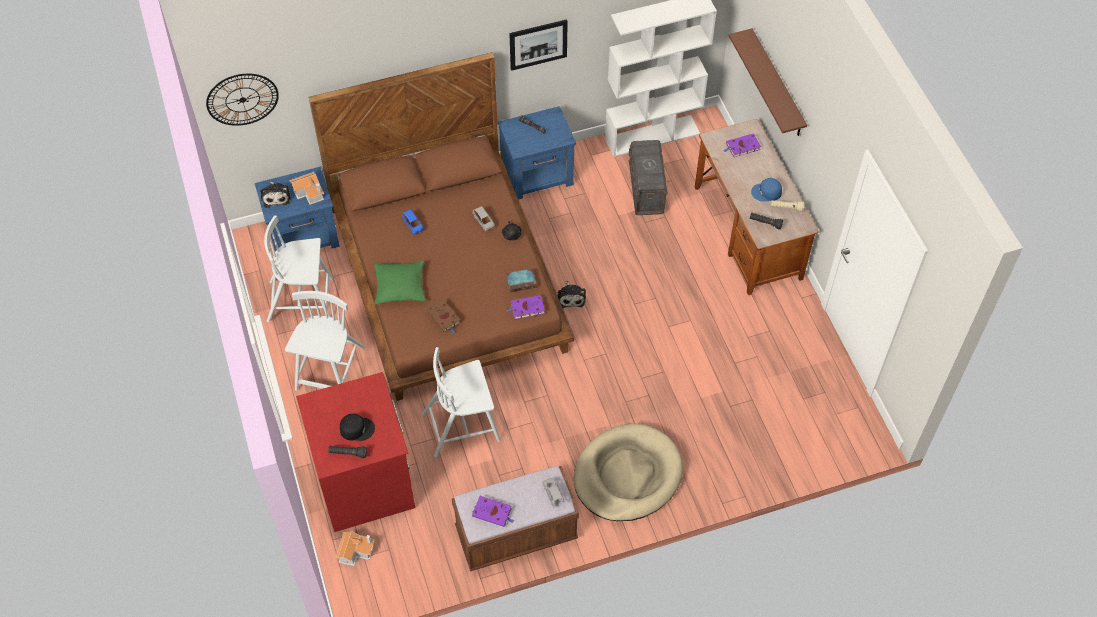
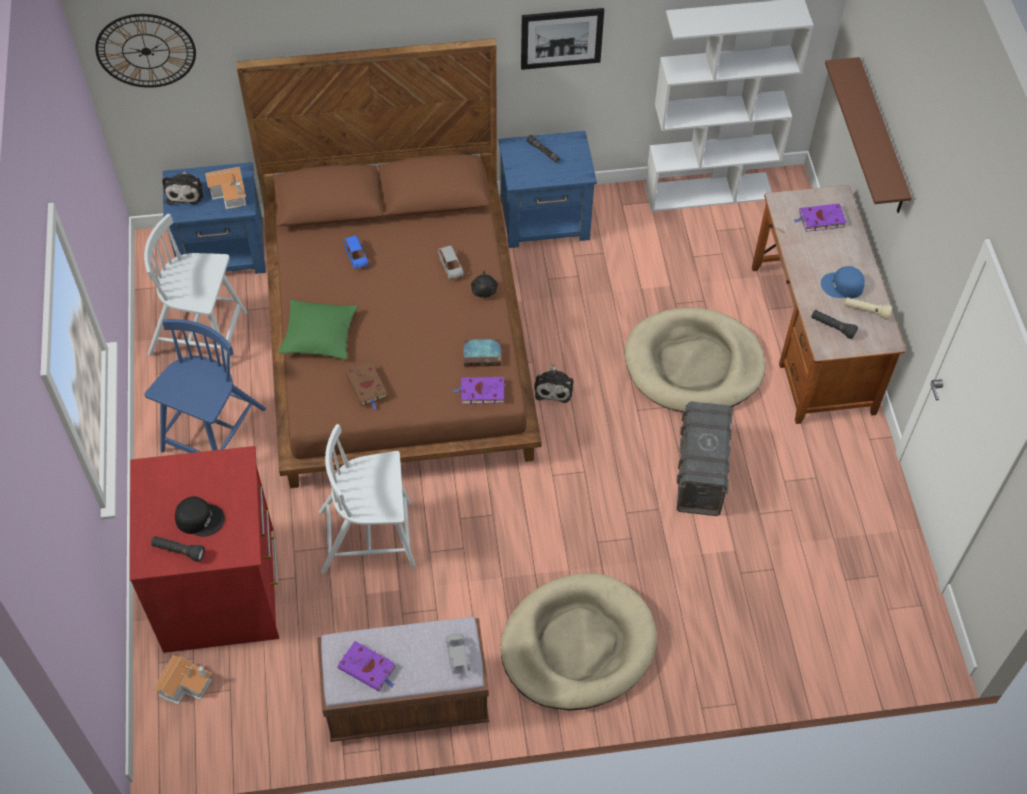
camera: 10 degrees right, 0 degrees up
white chair [285,291,365,391] -> blue chair [144,319,266,453]
grey storage box [629,140,668,215] -> grey storage box moved to [676,401,733,516]
none -> beige dog bed [625,307,765,412]

